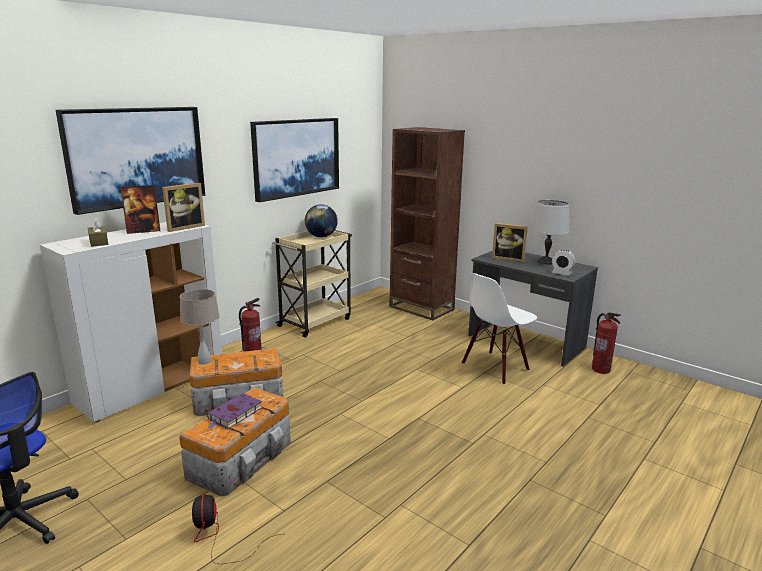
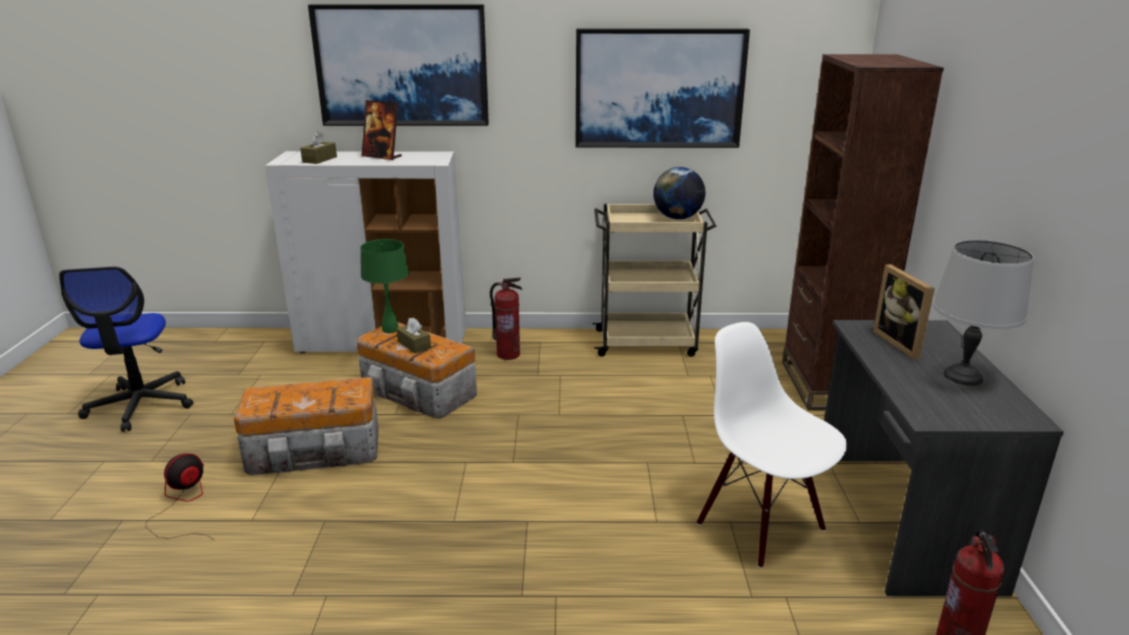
camera: 50 degrees right, 5 degrees up
picture frame [162,183,205,232] -> none
beige table lamp [180,289,219,364] -> green table lamp [360,239,409,333]
purple book [207,393,263,429] -> none
white chair [462,273,537,385] -> white chair turned 45 degrees clockwise [697,322,847,568]
alarm clock [552,250,576,276] -> none
none -> brown tissue box [397,318,431,353]

